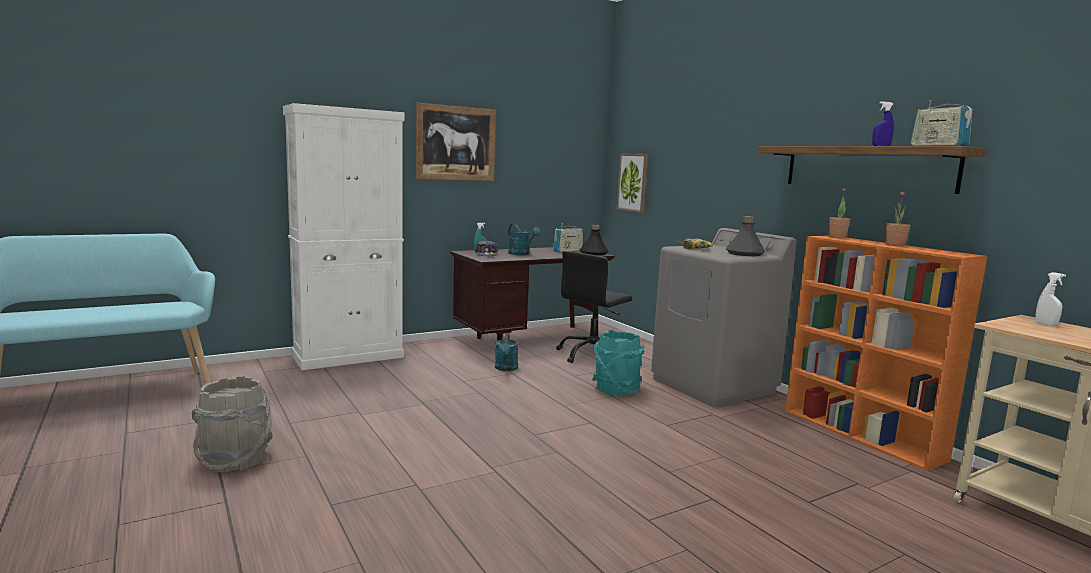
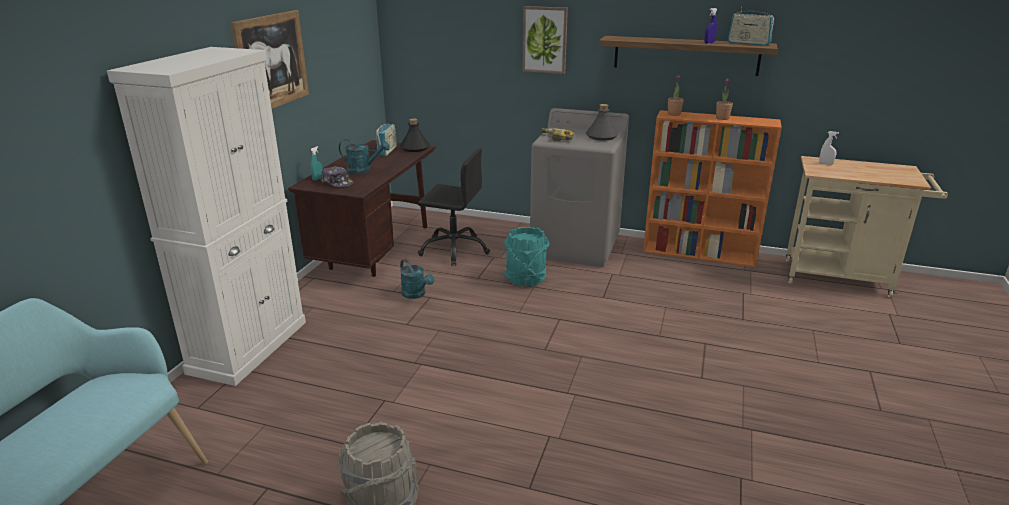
camera: 40 degrees left, 15 degrees up
black office chair [556,251,632,363] -> black office chair turned 75 degrees counterclockwise [417,148,490,266]
picture [616,154,648,213] -> picture moved to [523,6,568,74]

